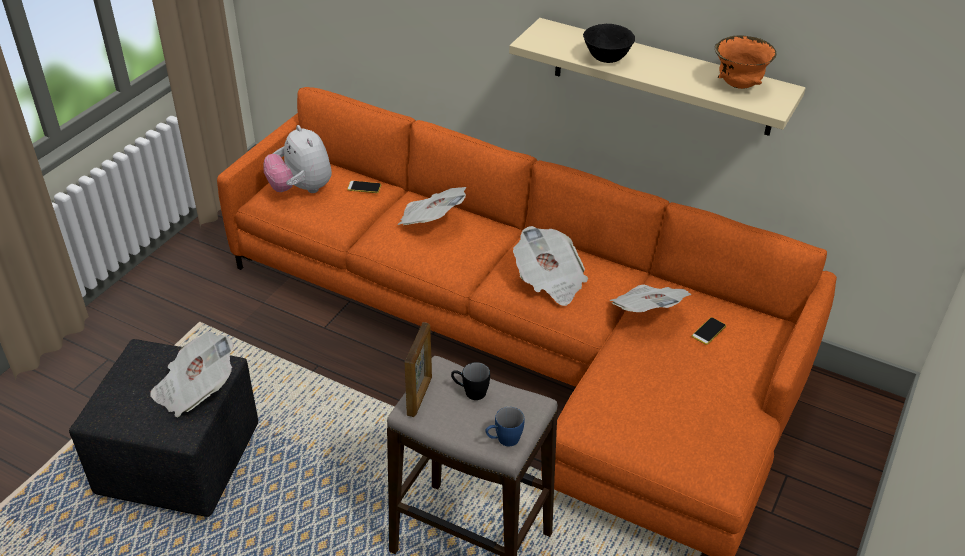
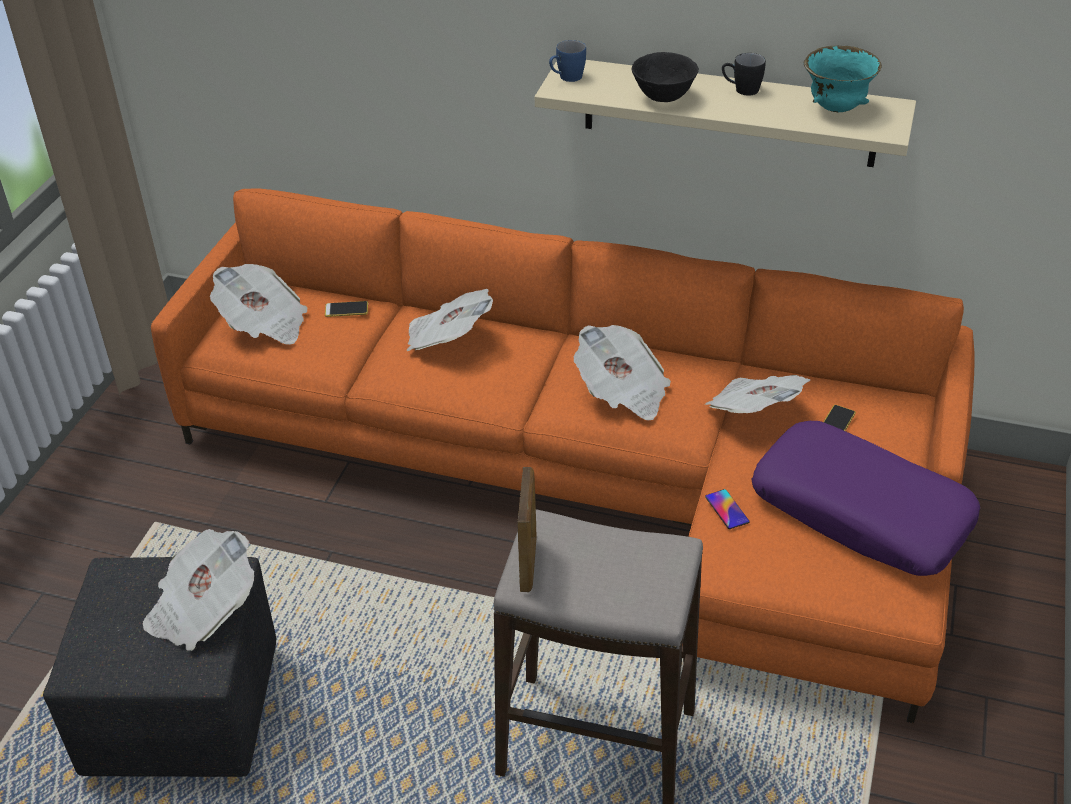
camera: 10 degrees left, 0 degrees up
plush toy [263,125,332,193] -> newspaper [210,264,308,345]
black mug [451,362,490,400] -> black mug moved to [722,53,766,95]
blue mug [485,407,524,446] -> blue mug moved to [549,40,586,82]
orange bowl [715,35,777,89] -> turquoise bowl [804,46,882,112]
none -> phone [705,489,750,529]
none -> purple pillow [752,421,980,576]

